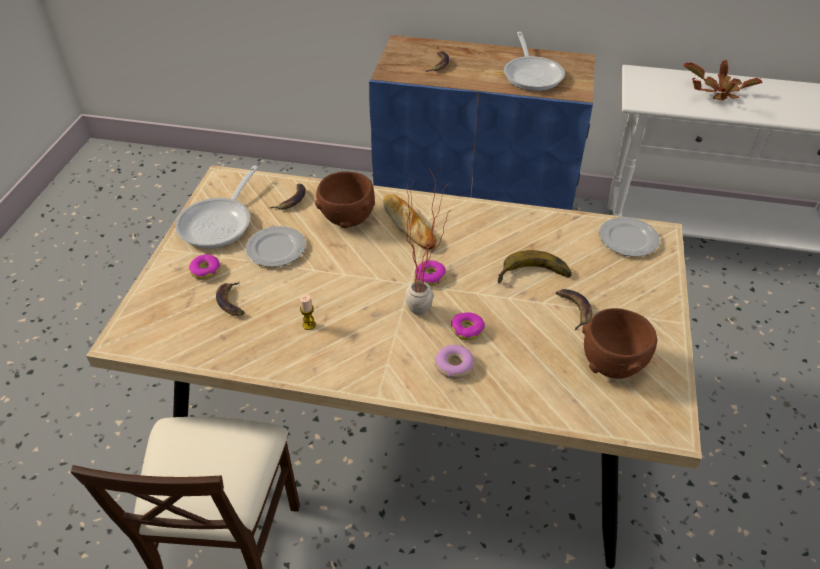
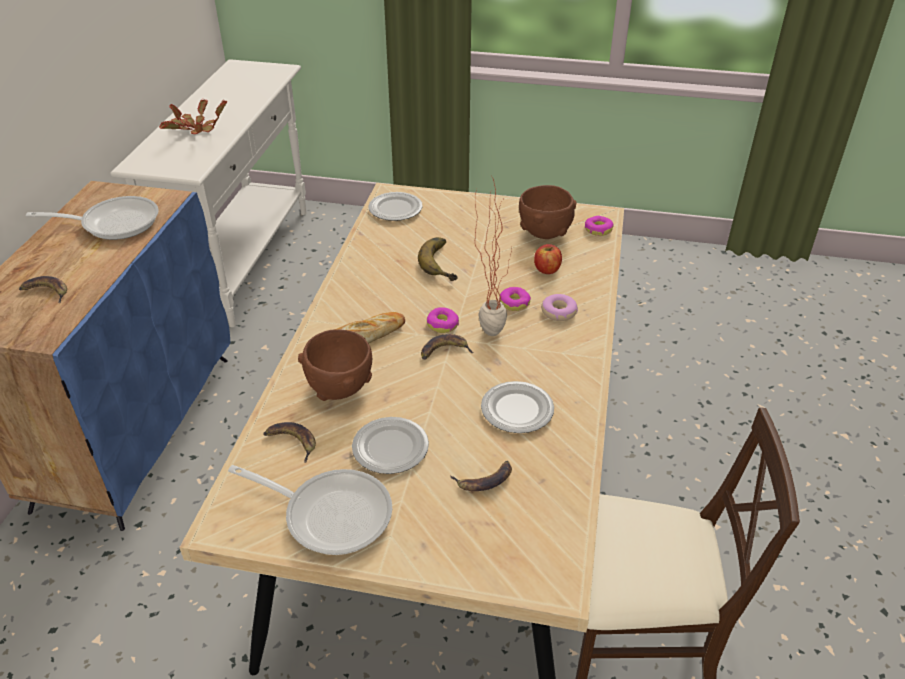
camera: 90 degrees left, 5 degrees down
donut [189,254,220,280] -> donut moved to [585,216,614,236]
candle [300,295,316,330] -> plate [481,381,554,433]
banana [556,289,592,330] -> banana moved to [421,334,473,360]
none -> apple [534,244,562,274]

